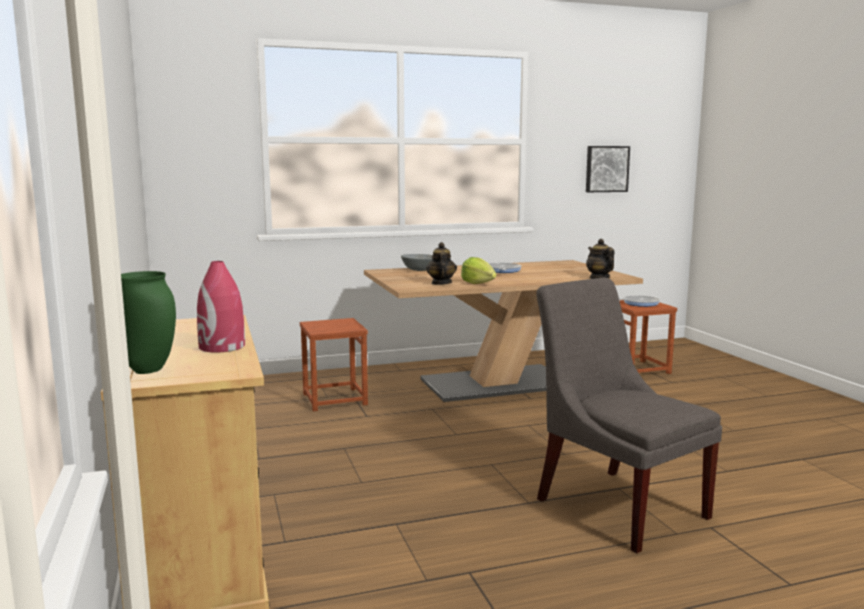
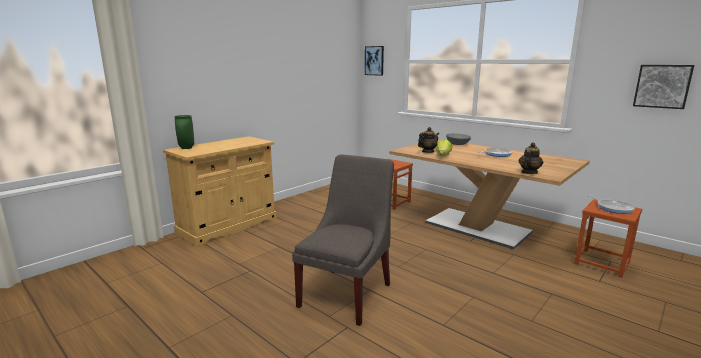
camera: 60 degrees right, 5 degrees up
red vase [197,261,245,353] -> none
none -> picture [365,46,384,76]

